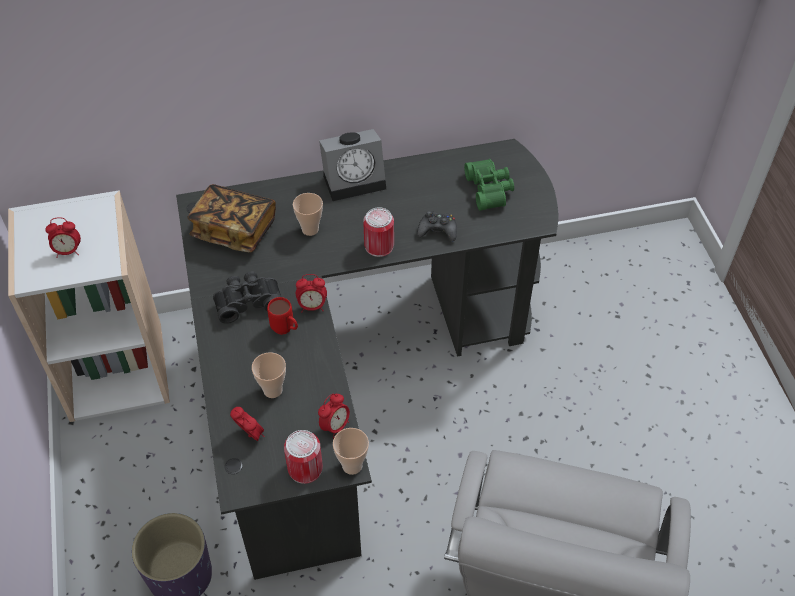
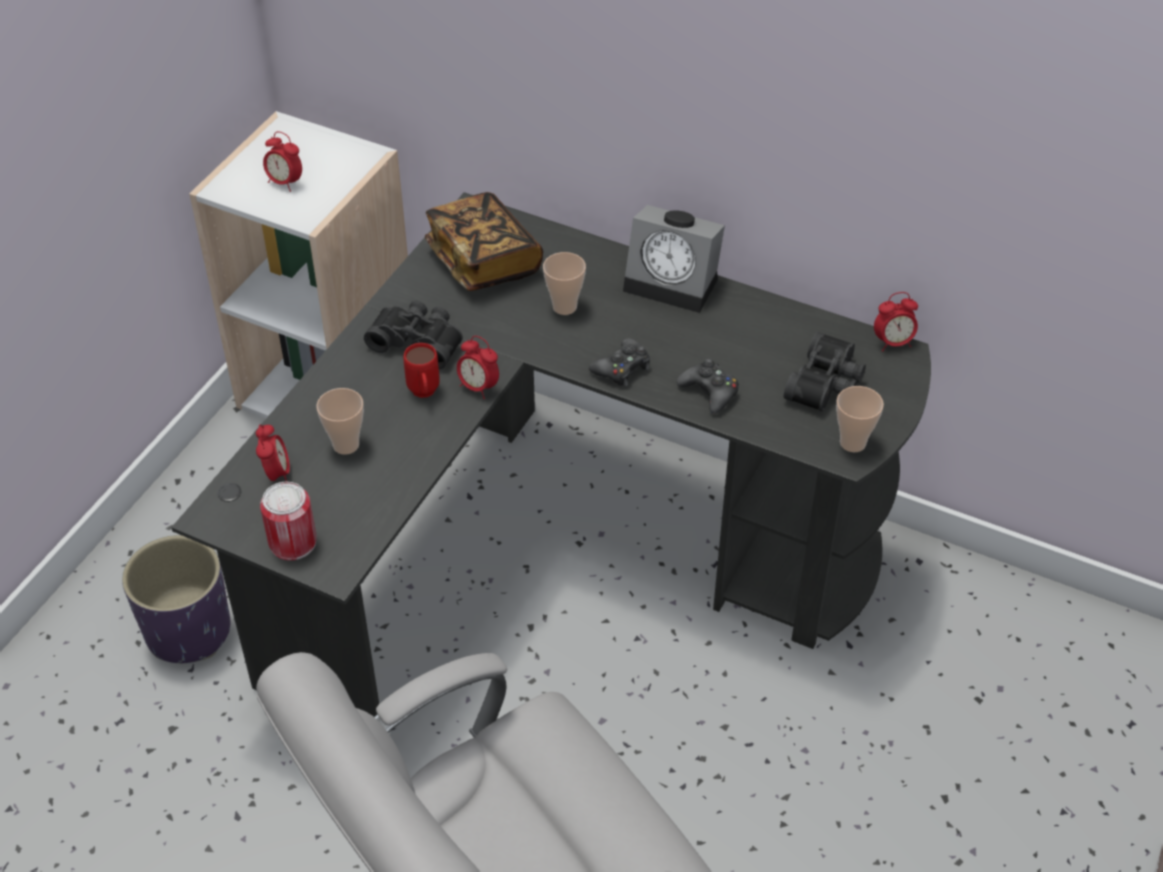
camera: 40 degrees right, 5 degrees down
alarm clock [318,394,350,438] -> alarm clock moved to [874,292,918,351]
cup [333,428,369,475] -> cup moved to [836,386,884,452]
can [363,207,394,257] -> black game controller [589,338,650,386]
green binoculars [464,159,514,211] -> black binoculars [784,331,866,412]

